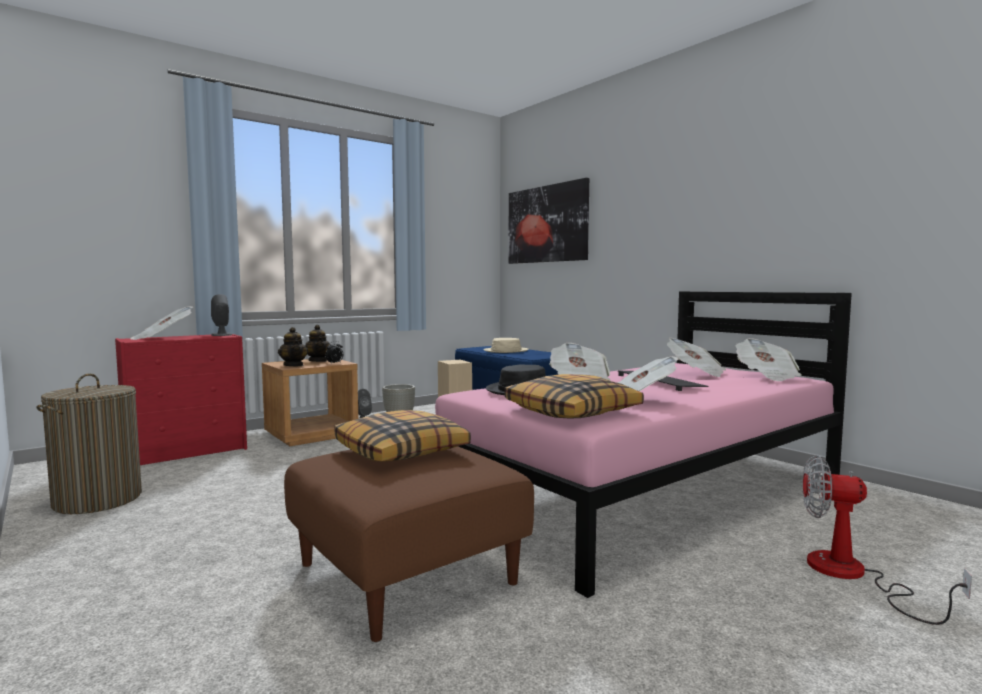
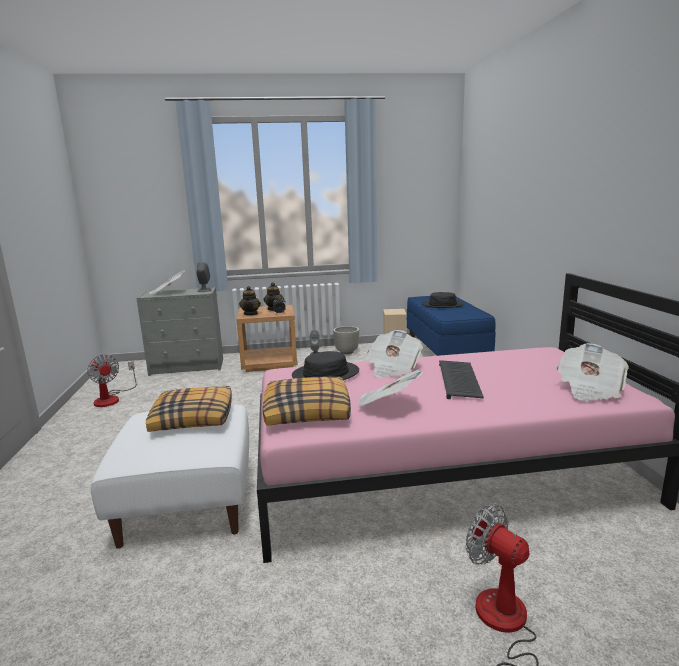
camera: 30 degrees right, 10 degrees up
laundry basket [36,373,142,514] -> fan [87,355,137,407]
red dresser [115,334,247,465] -> grey dresser [136,287,223,376]
brown ottoman [284,446,534,642] -> white ottoman [91,405,249,549]
beige hat [483,338,529,353] -> black hat [422,292,464,308]
picture [508,178,589,264] -> none
newspaper [667,338,726,377] -> none

